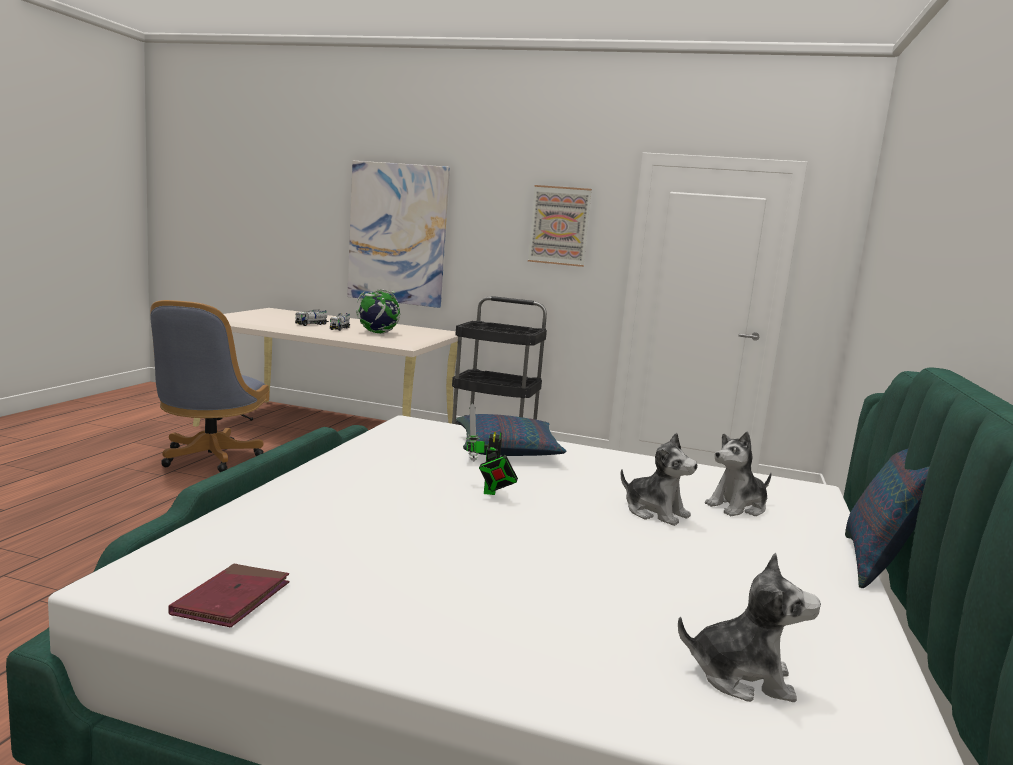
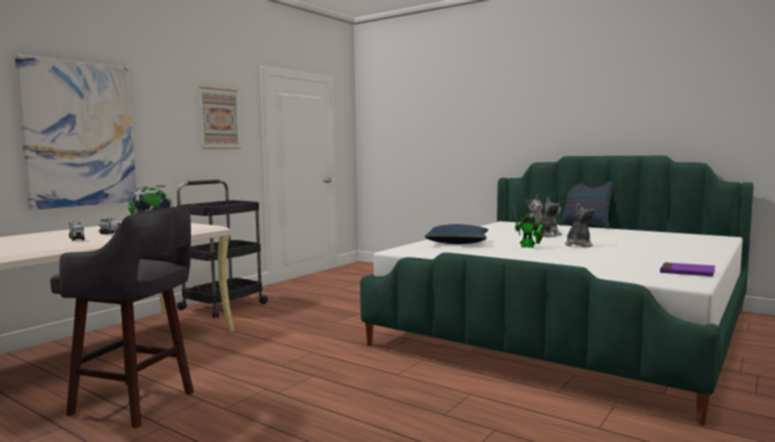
camera: 70 degrees left, 5 degrees down
blue office chair [150,300,269,472] -> grey stool [50,206,194,428]
red book [168,563,289,628] -> purple book [660,262,715,277]
plush toy [678,553,821,702] -> plush toy moved to [565,203,595,247]

